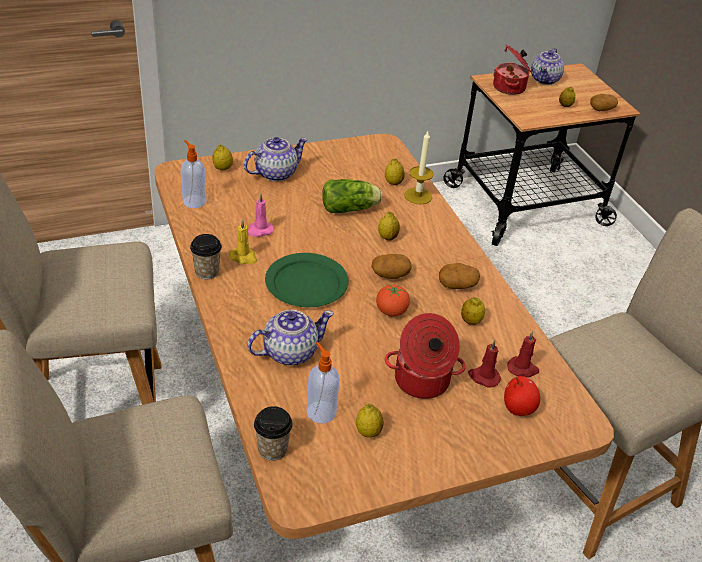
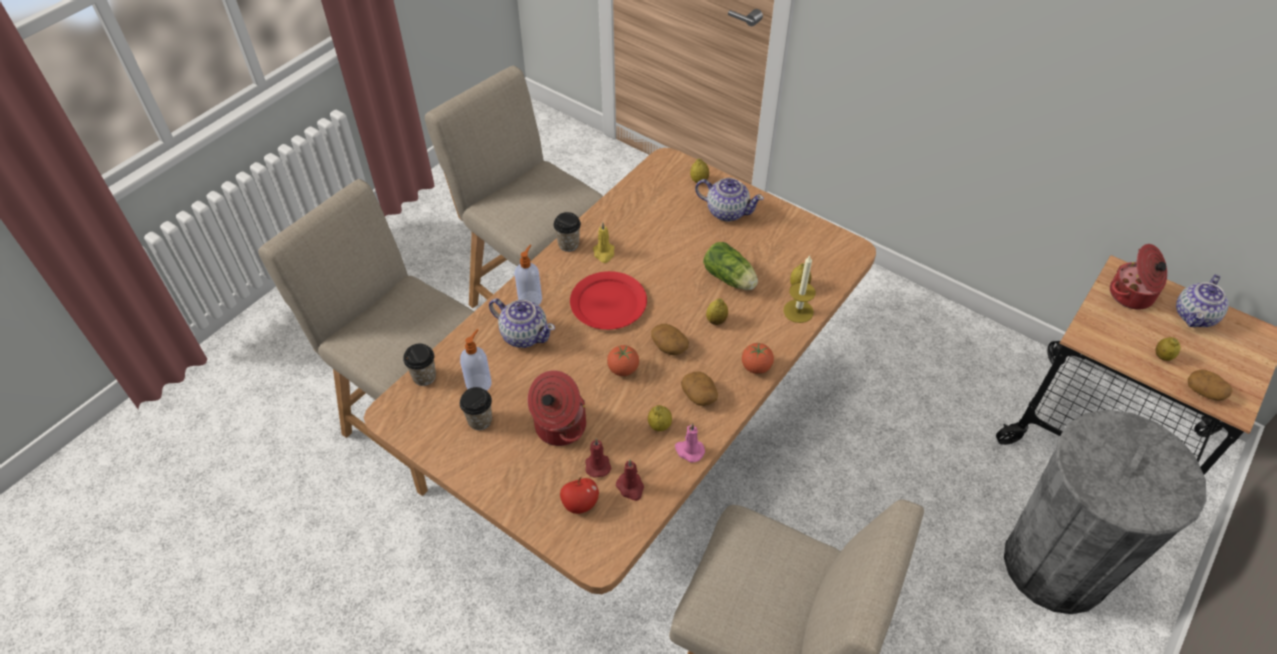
camera: 60 degrees right, 10 degrees up
soap dispenser [181,140,206,208] -> soap dispenser moved to [514,245,542,305]
pink candle [248,194,274,237] -> pink candle moved to [675,423,705,463]
green plate [265,253,349,307] -> red plate [570,271,647,330]
lemon [356,403,384,438] -> cup [460,387,492,430]
teapot [531,48,564,85] -> teapot turned 45 degrees counterclockwise [1176,274,1229,327]
none -> tomato [742,343,774,374]
none -> grey trash can [1004,410,1207,614]

